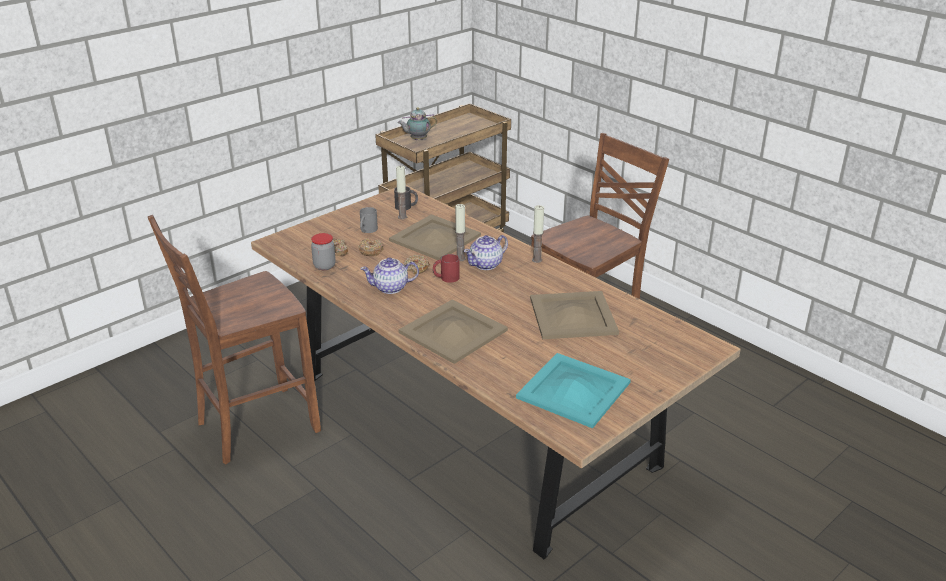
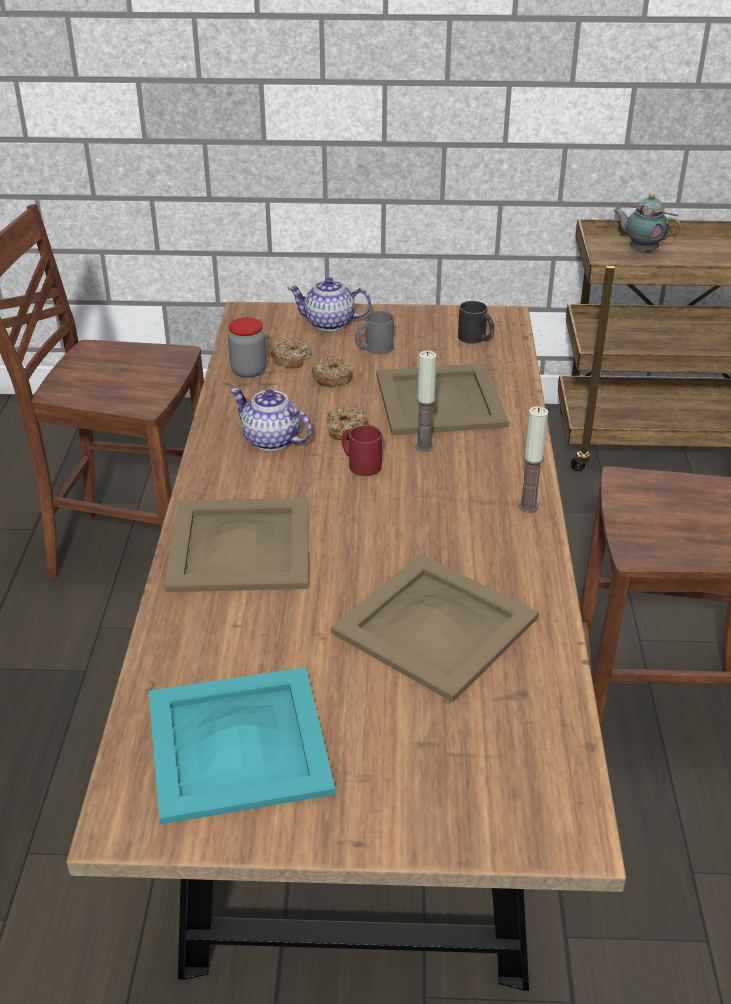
camera: 45 degrees right, 5 degrees up
candle [396,166,407,219] -> none
teapot [464,235,508,270] -> teapot moved to [288,277,371,331]

